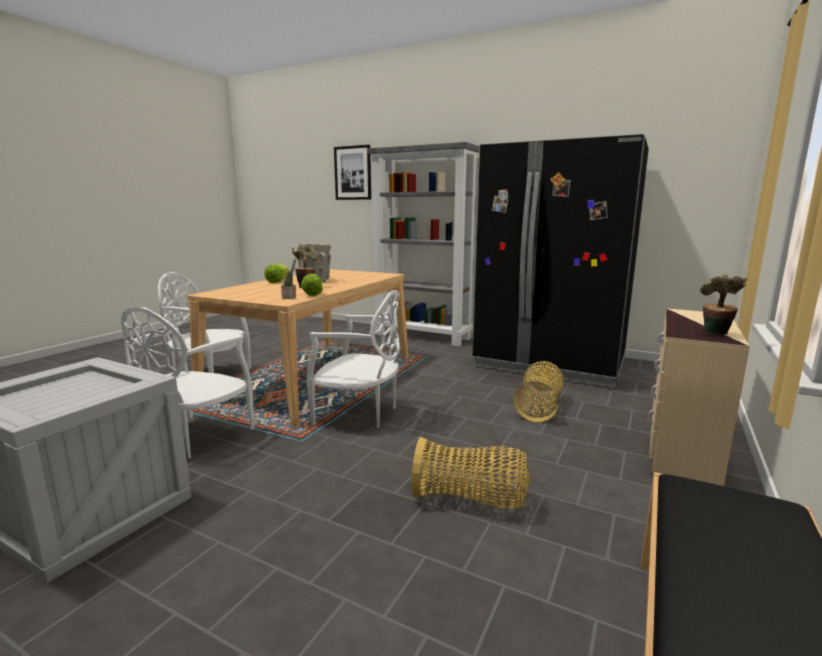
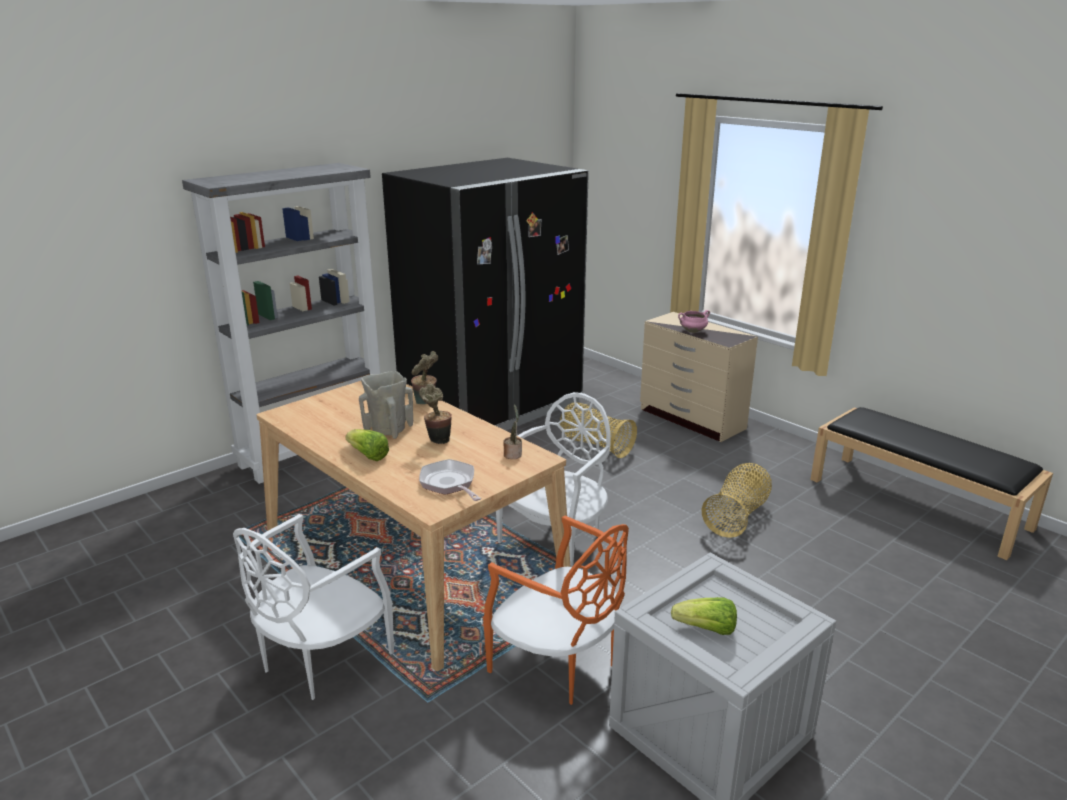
camera: 70 degrees left, 10 degrees up
white chair [121,307,254,459] -> orange chair [483,515,629,705]
lettuce [301,273,323,296] -> lettuce moved to [671,597,737,635]
picture [334,145,371,200] -> none
potted plant [700,274,747,335] -> potted plant moved to [411,351,438,404]
none -> frying pan [419,459,481,501]
none -> pink cooking pot [678,310,710,333]

